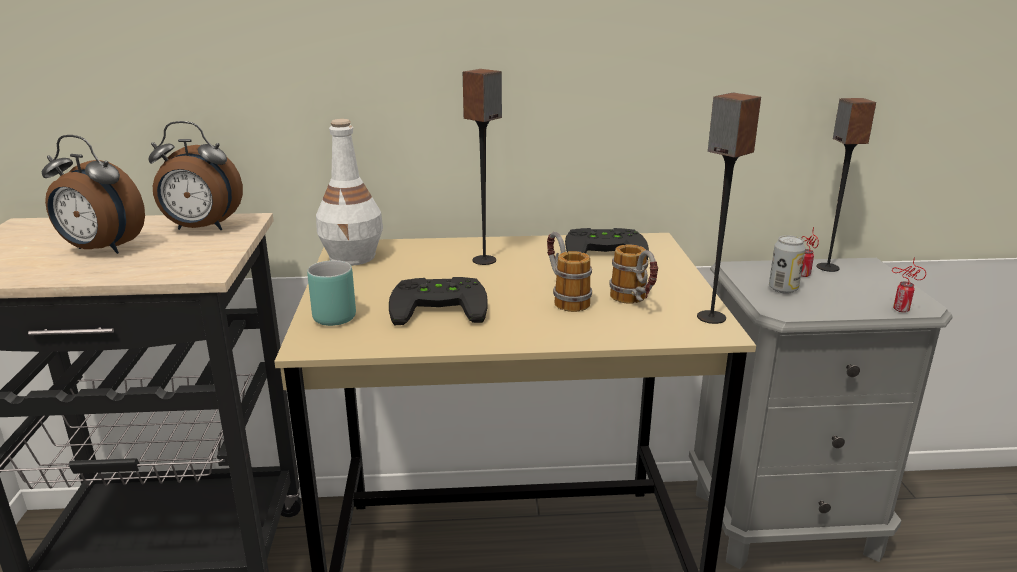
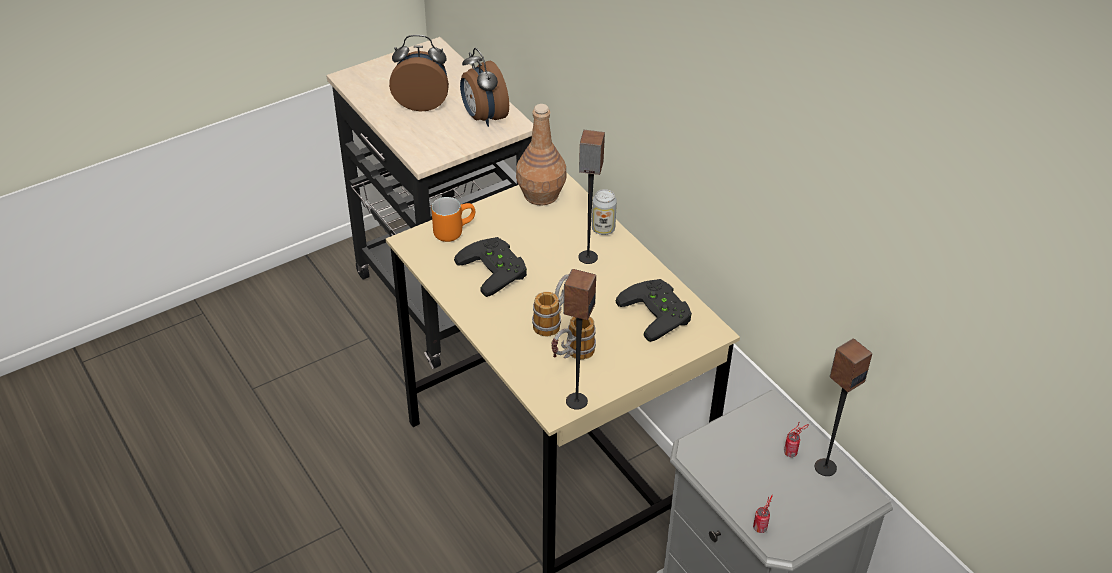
camera: 60 degrees right, 20 degrees up
alarm clock [42,135,145,254] -> alarm clock turned 105 degrees clockwise [389,35,449,112]
turquoise mug [307,260,356,326] -> orange mug [432,197,475,242]
white bottle [316,119,383,266] -> brown bottle [516,104,567,206]
can [769,235,805,294] -> can moved to [592,189,617,235]

